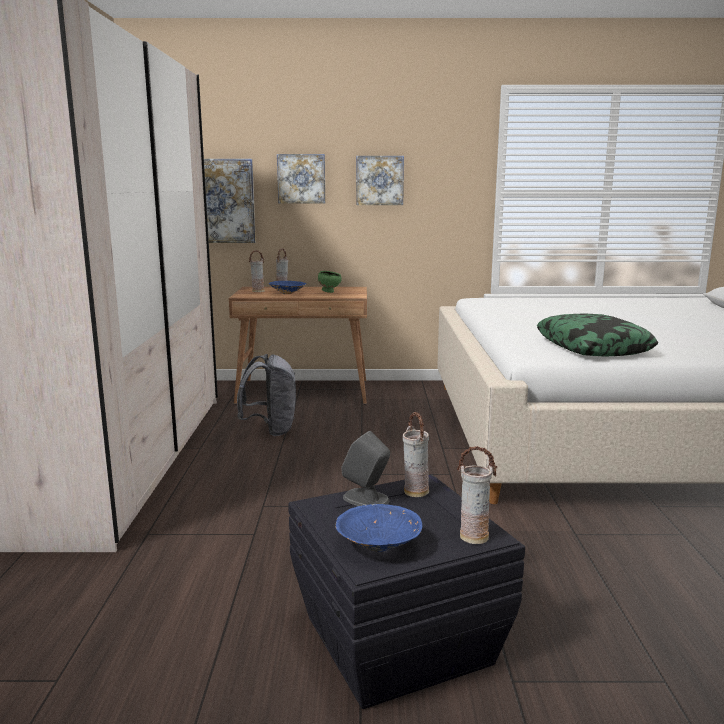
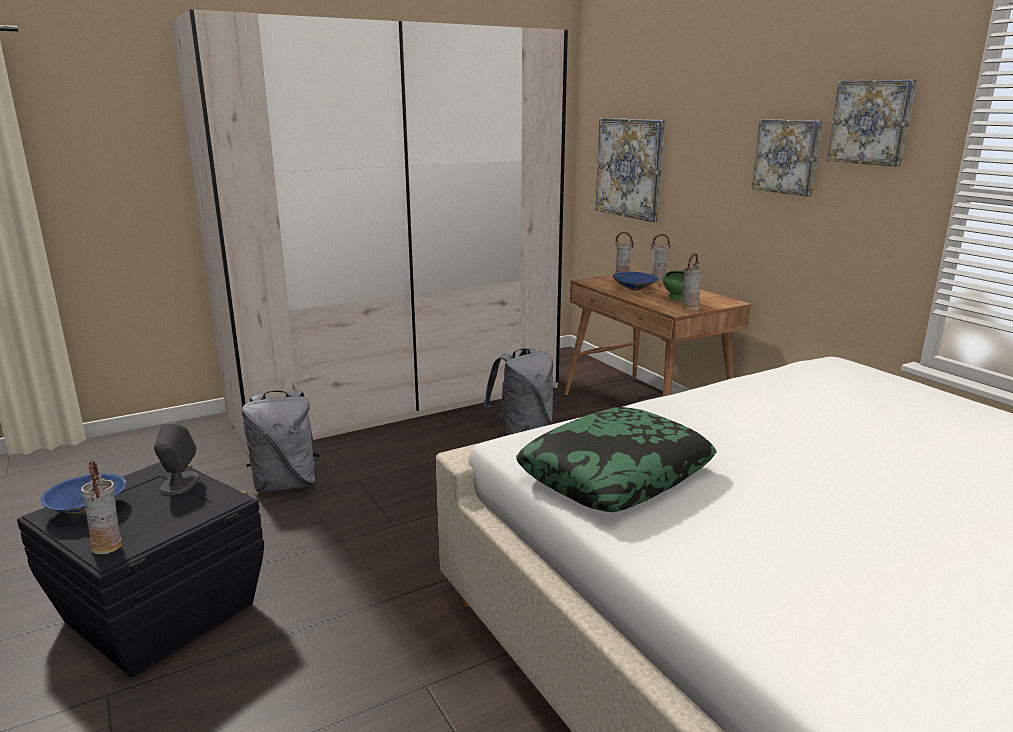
camera: 60 degrees right, 5 degrees up
picture [277,154,325,203] -> picture moved to [827,80,917,166]
vase [403,412,429,497] -> vase moved to [683,253,701,310]
none -> grey backpack [242,389,320,492]

